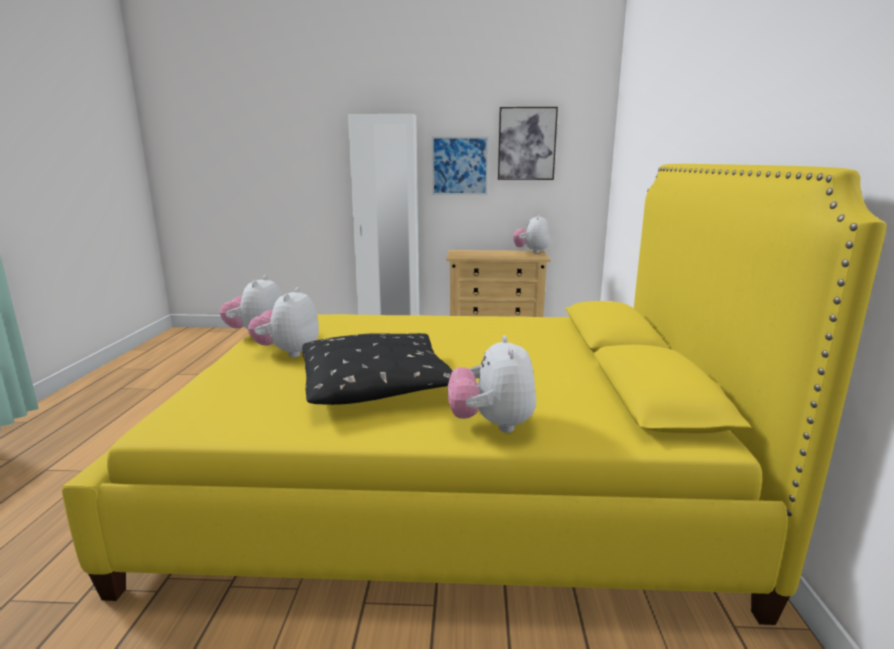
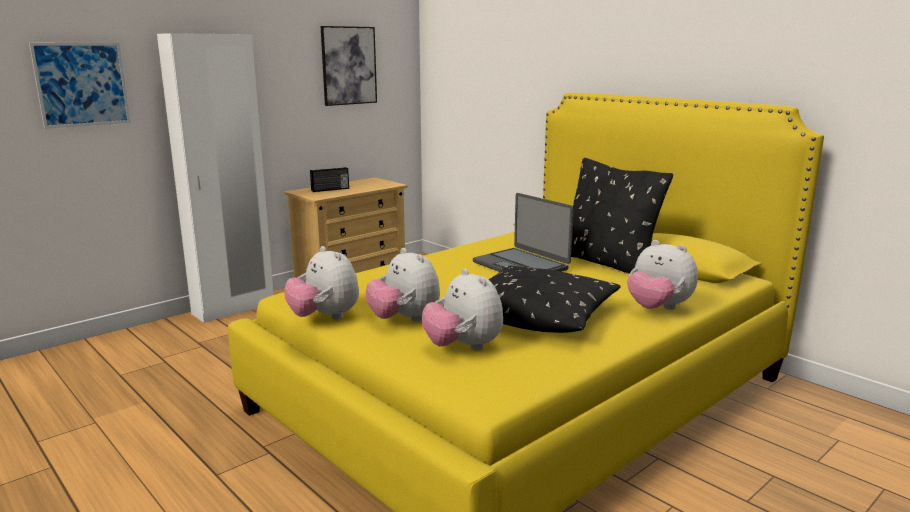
camera: 45 degrees left, 0 degrees up
picture [432,136,489,195] -> picture moved to [29,43,130,129]
plush toy [513,214,550,253] -> plush toy moved to [422,268,503,351]
none -> radio [310,167,349,192]
none -> laptop [473,193,574,272]
none -> black pillow [571,158,673,274]

